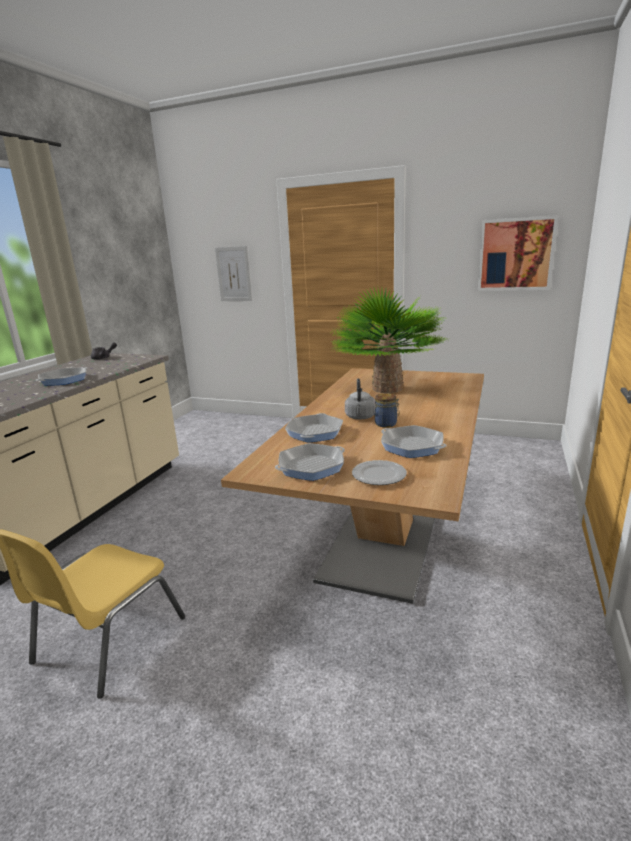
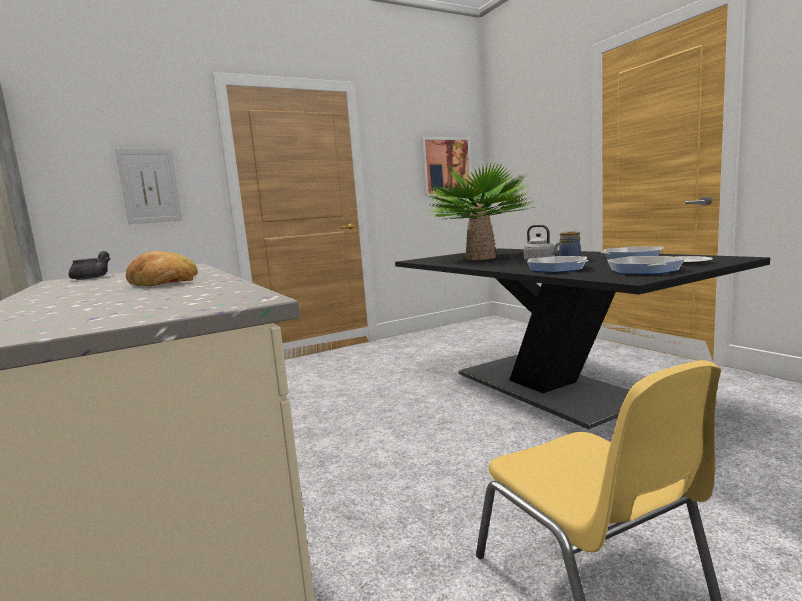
camera: 50 degrees left, 10 degrees down
frying pan [36,367,88,386] -> bread [126,251,198,286]
beige dining table [221,368,484,604] -> black dining table [395,248,770,429]

